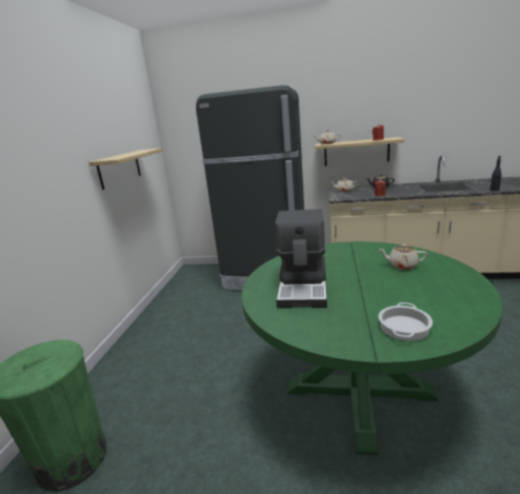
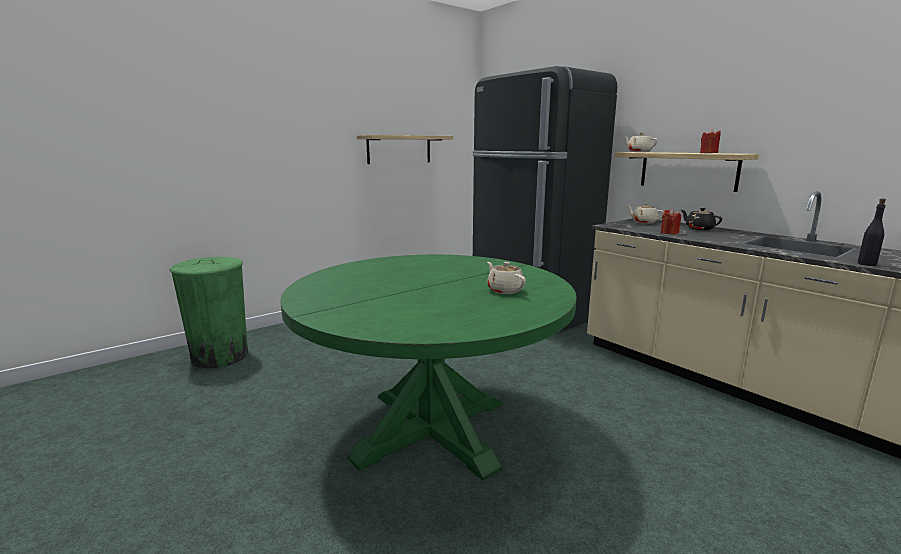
camera: 40 degrees right, 5 degrees down
coffee machine [275,209,327,308] -> none
cooking pot [379,302,433,341] -> none

